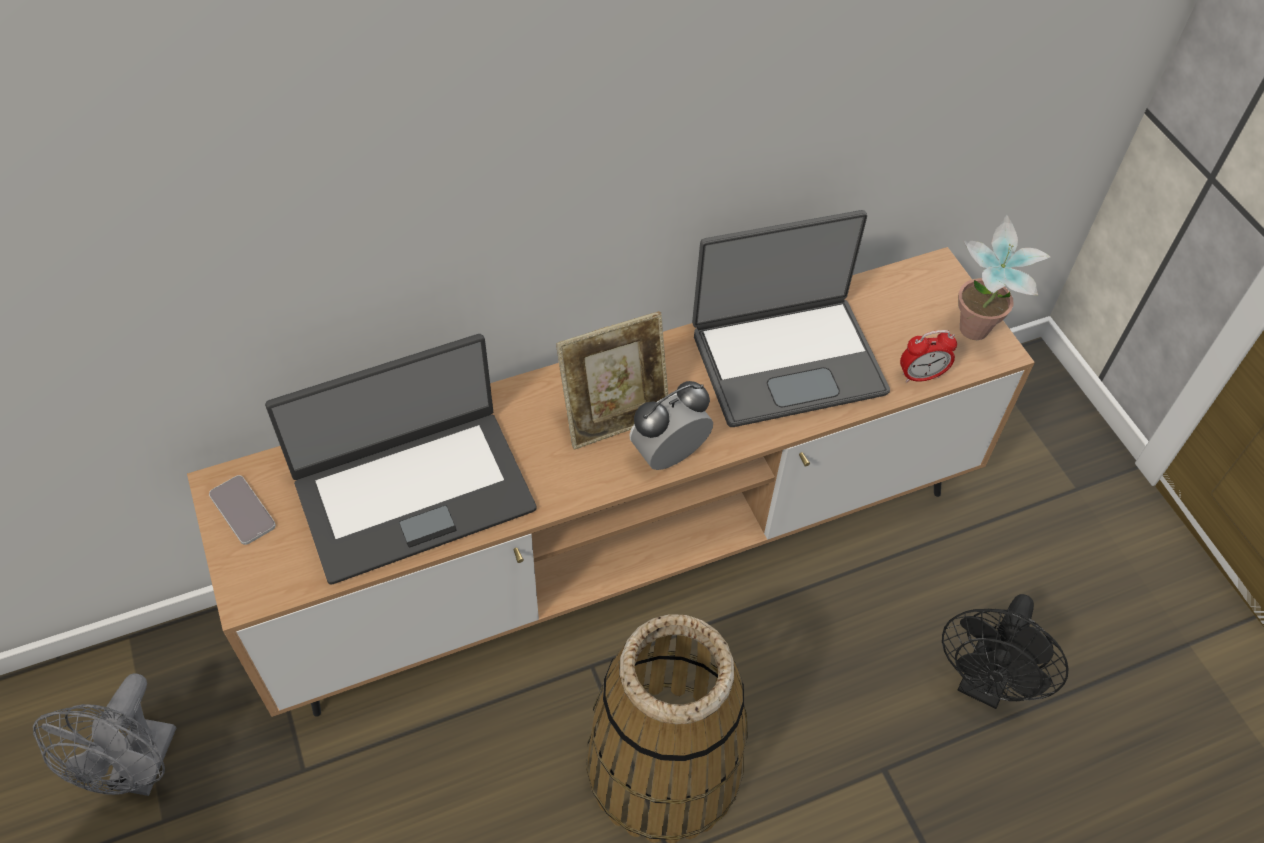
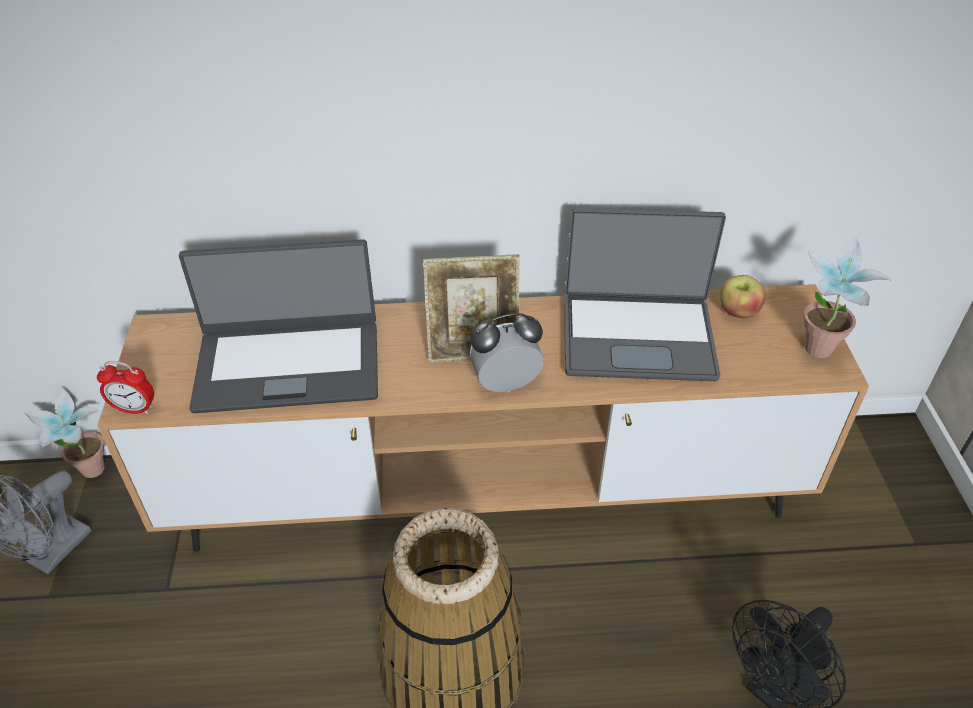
camera: 20 degrees right, 10 degrees down
phone [209,475,276,545] -> none
alarm clock [900,330,957,382] -> alarm clock moved to [97,361,154,414]
none -> potted plant [25,387,105,478]
none -> apple [720,275,765,318]

